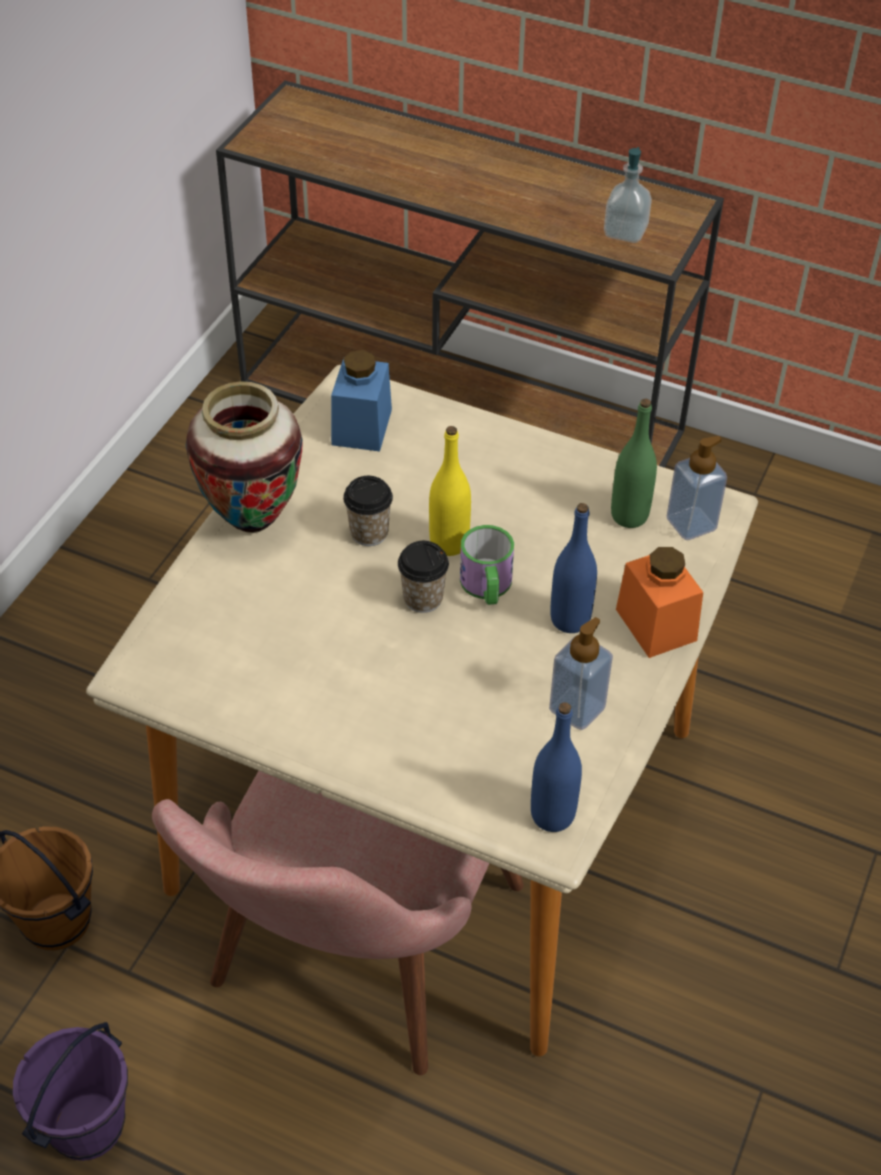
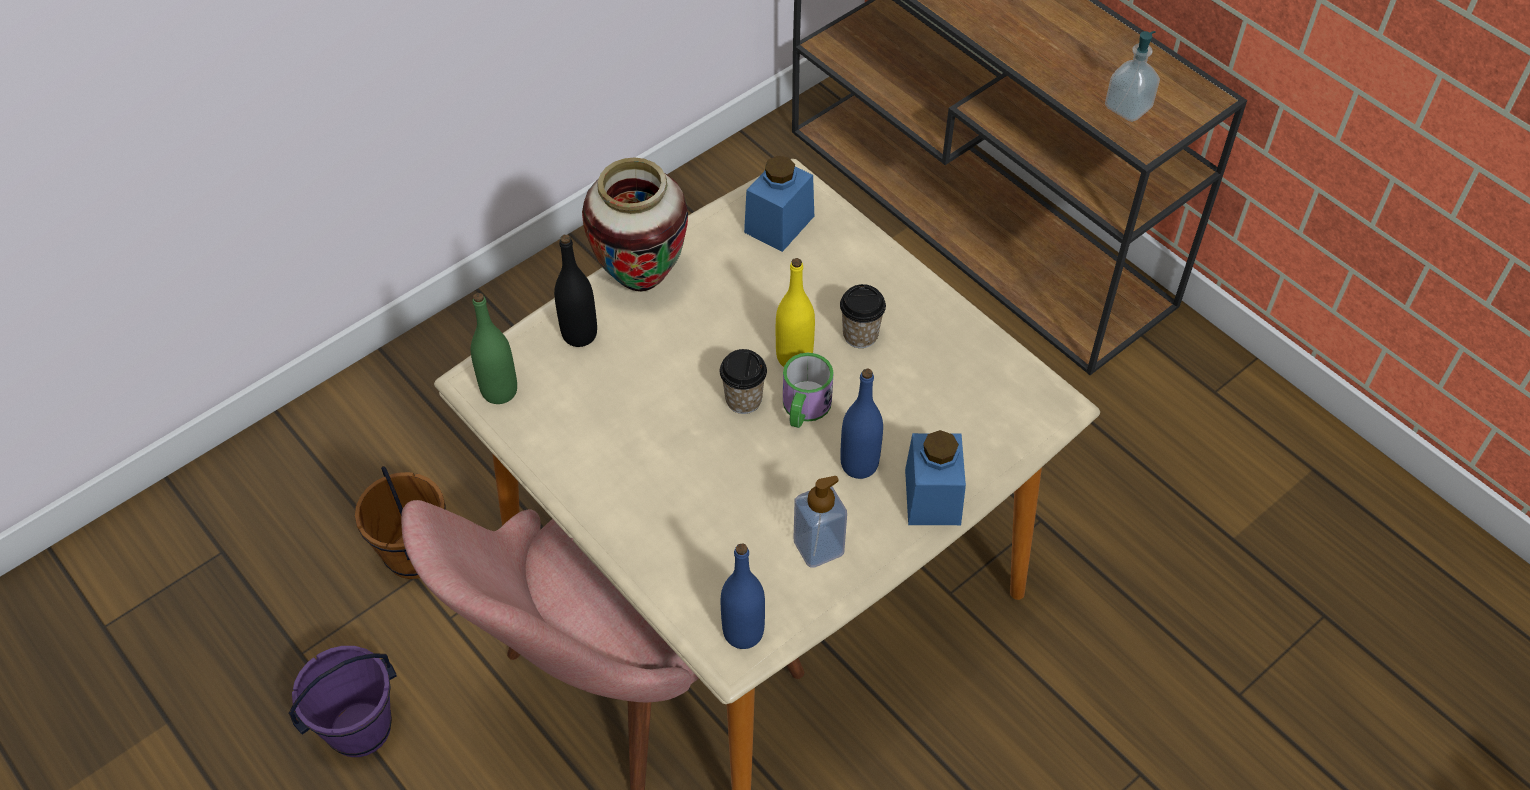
camera: 25 degrees right, 5 degrees up
cup [343,476,393,546] -> cup moved to [840,284,886,348]
green bottle [611,399,657,528] -> green bottle moved to [471,293,517,404]
orange jar [616,547,703,658] -> blue jar [905,430,966,525]
soap dispenser [667,436,727,540] -> none
none -> black bottle [554,235,597,347]

